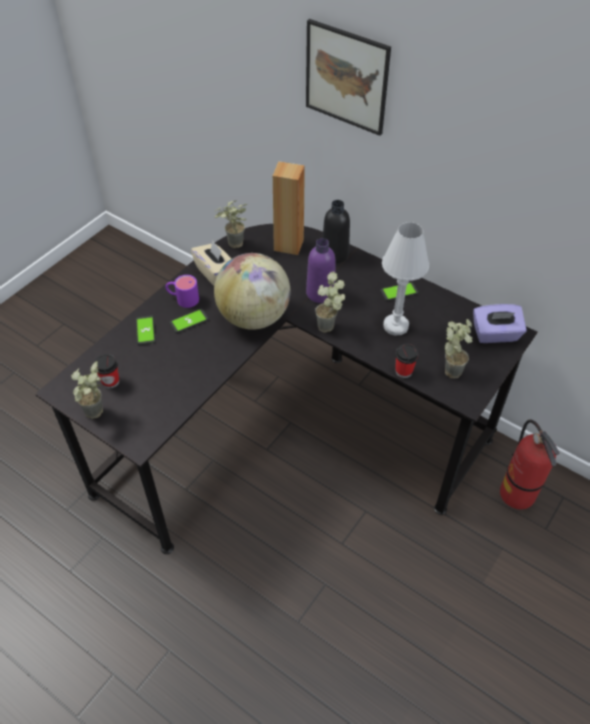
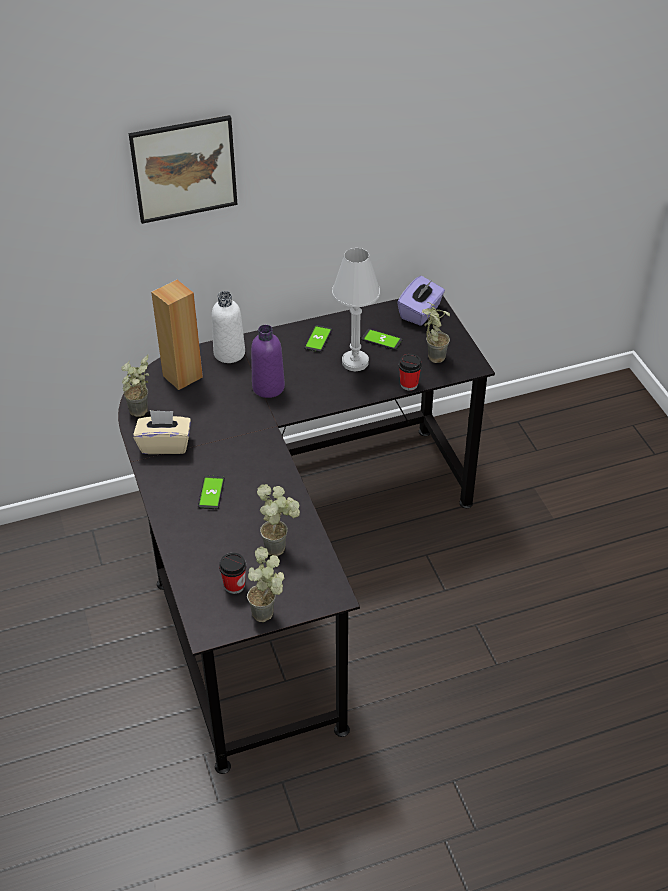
camera: 55 degrees left, 5 degrees down
phone [136,315,156,345] -> phone moved to [361,329,402,350]
purple mug [165,275,199,308] -> none
globe [214,253,290,330] -> none
potted plant [315,271,345,333] -> potted plant moved to [257,484,300,556]
black bottle [323,200,350,264] -> white bottle [212,291,245,363]
fire extinguisher [500,419,559,509] -> none

